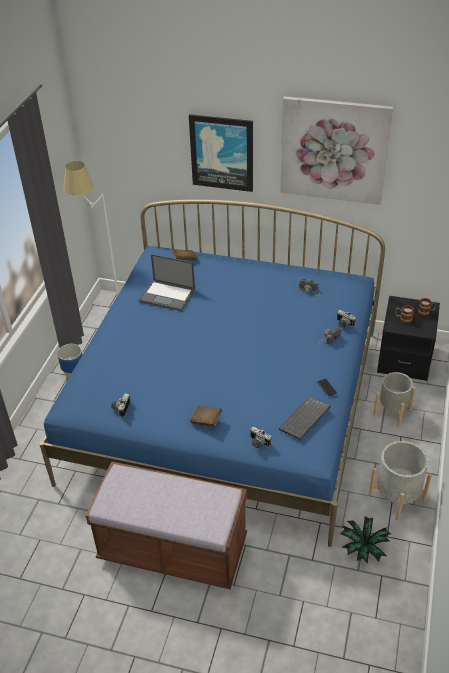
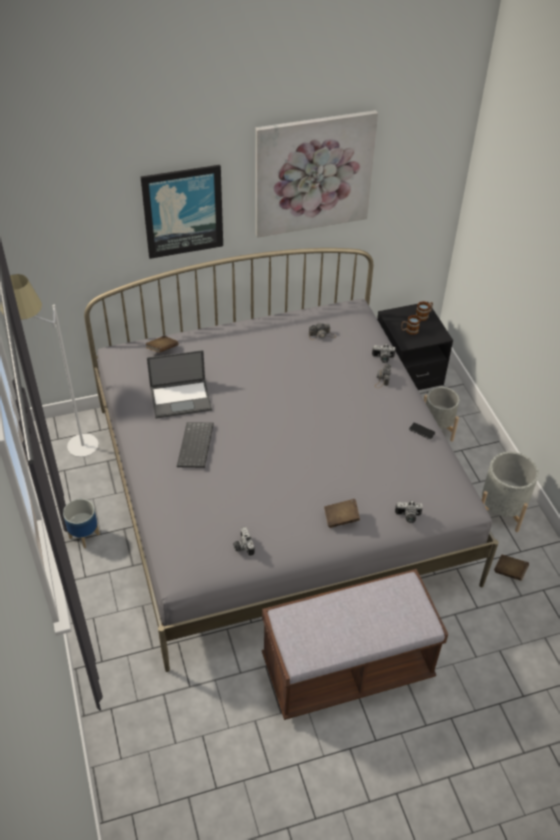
camera: 35 degrees left, 5 degrees up
blue bed [39,199,385,547] -> grey bed [84,248,499,672]
keyboard [279,396,331,440] -> keyboard moved to [177,422,214,468]
potted plant [340,516,391,563] -> brown book [494,555,529,581]

